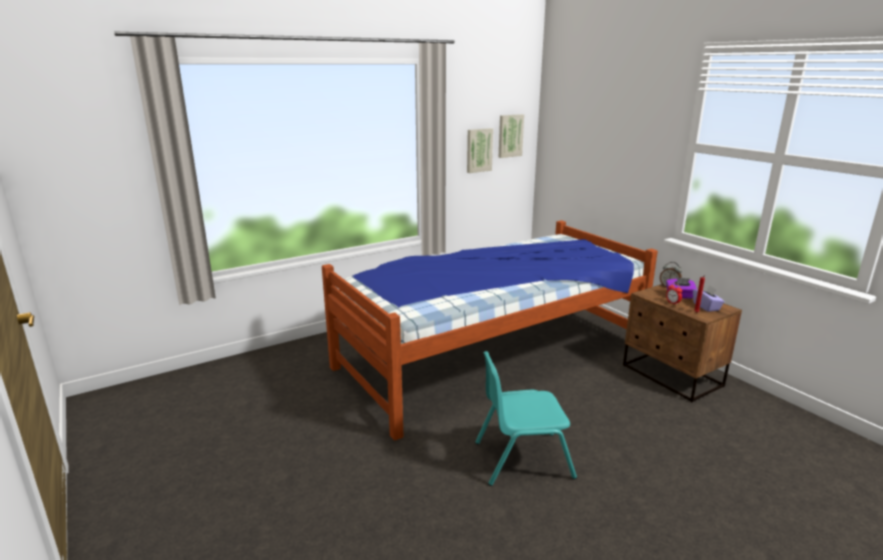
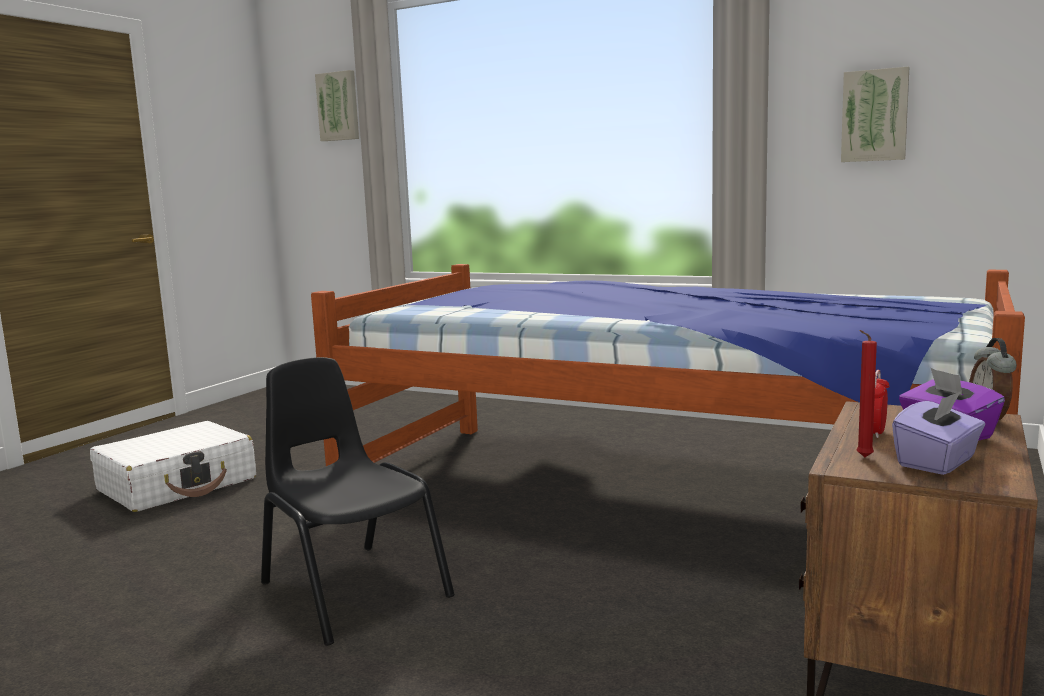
camera: 60 degrees right, 10 degrees down
turquoise chair [475,351,577,486] -> black chair [261,357,454,646]
picture [498,114,524,158] -> picture moved to [315,70,359,141]
none -> white suitcase [90,421,256,512]

